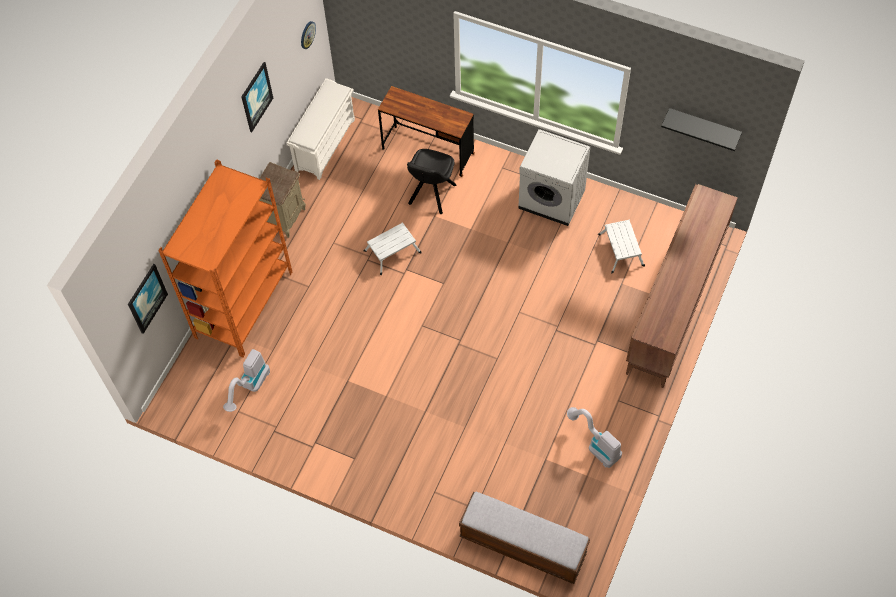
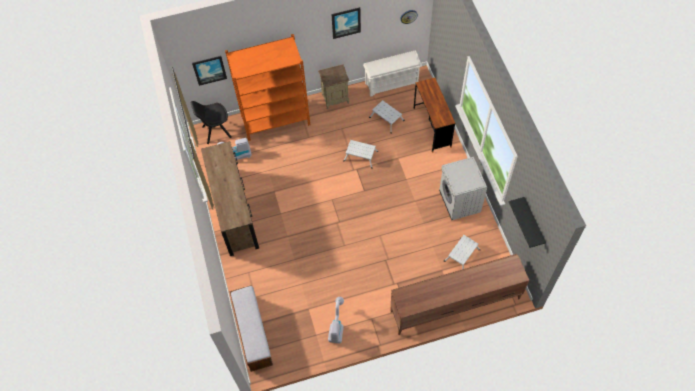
camera: 50 degrees right, 0 degrees up
black chair [407,149,457,215] -> black chair moved to [191,101,232,144]
none -> brown dresser [201,141,259,256]
none -> white step ladder [369,100,405,134]

